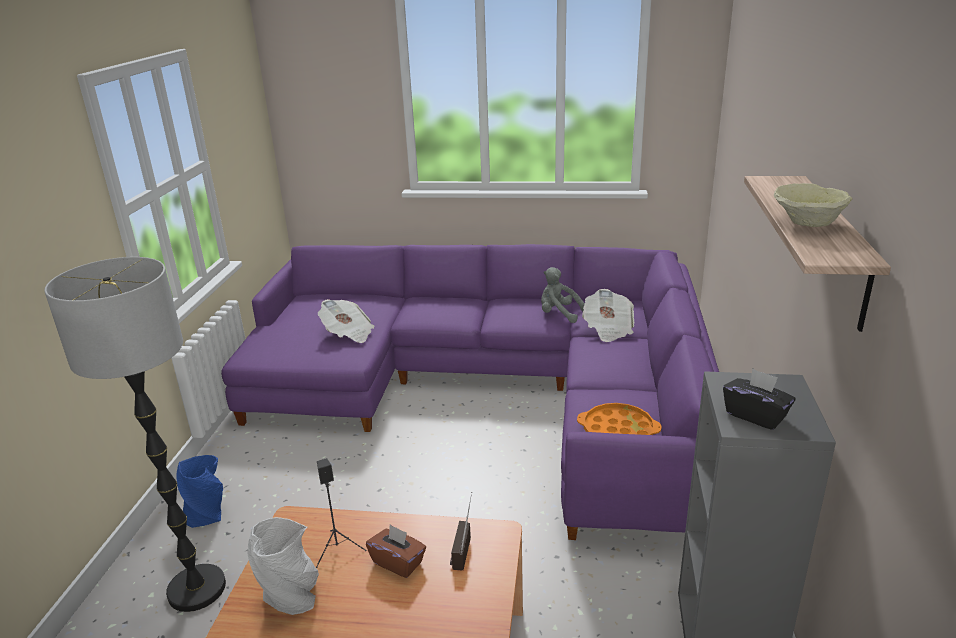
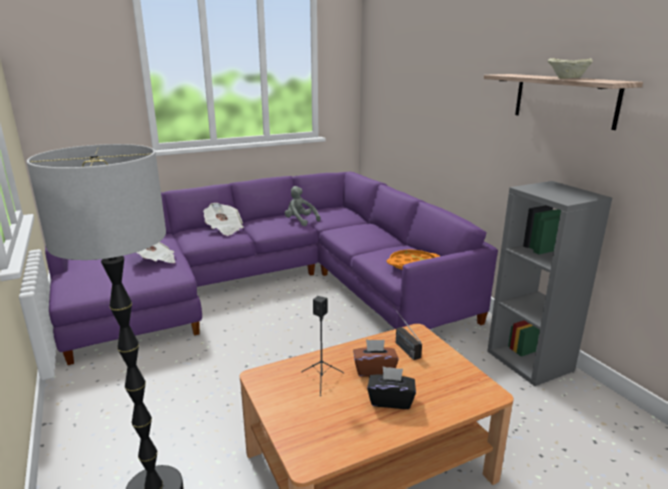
camera: 35 degrees left, 5 degrees down
blue vase [177,455,223,528] -> none
grey vase [248,517,319,615] -> none
grey plush toy [541,267,585,323] -> grey plush toy turned 45 degrees clockwise [285,186,321,226]
newspaper [582,289,634,342] -> newspaper moved to [203,203,244,236]
black tissue box [723,369,796,430] -> black tissue box moved to [367,366,416,409]

